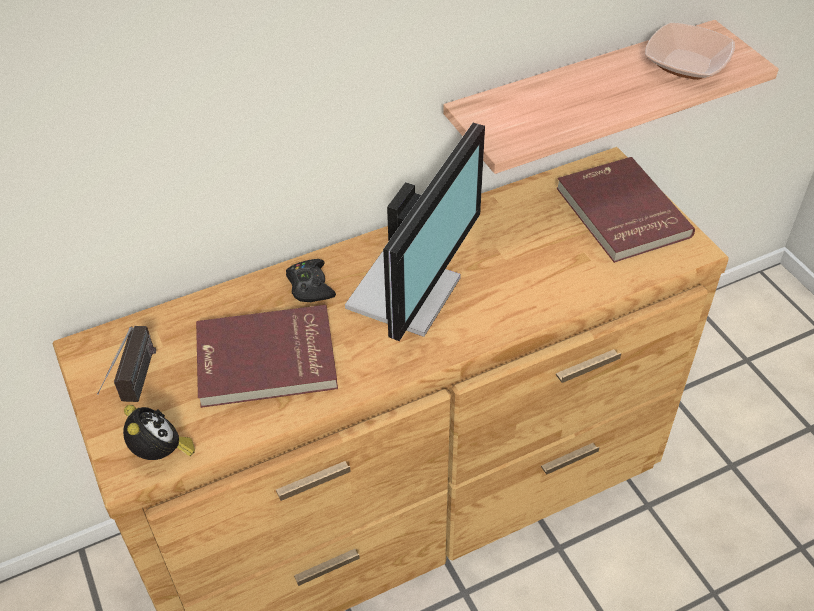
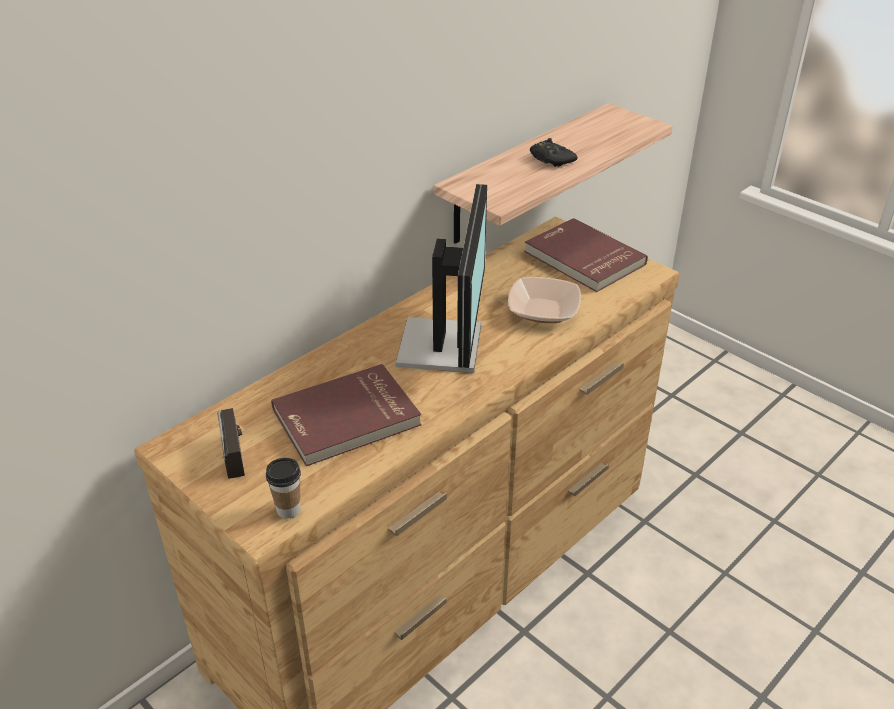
camera: 20 degrees left, 10 degrees down
alarm clock [123,405,195,460] -> cup [266,458,301,518]
black game controller [286,259,336,302] -> black game controller moved to [530,138,578,167]
bowl [645,23,735,80] -> bowl moved to [508,277,581,323]

